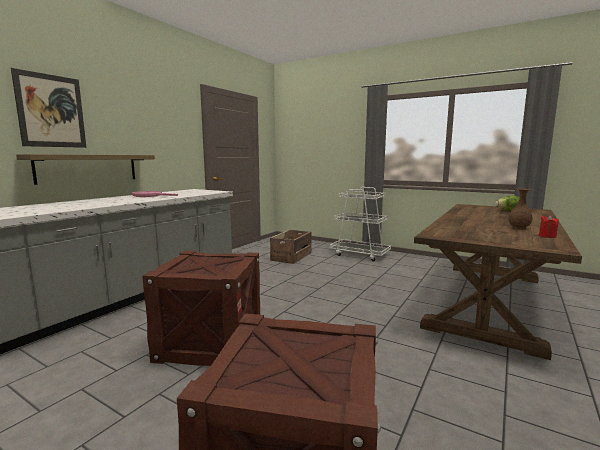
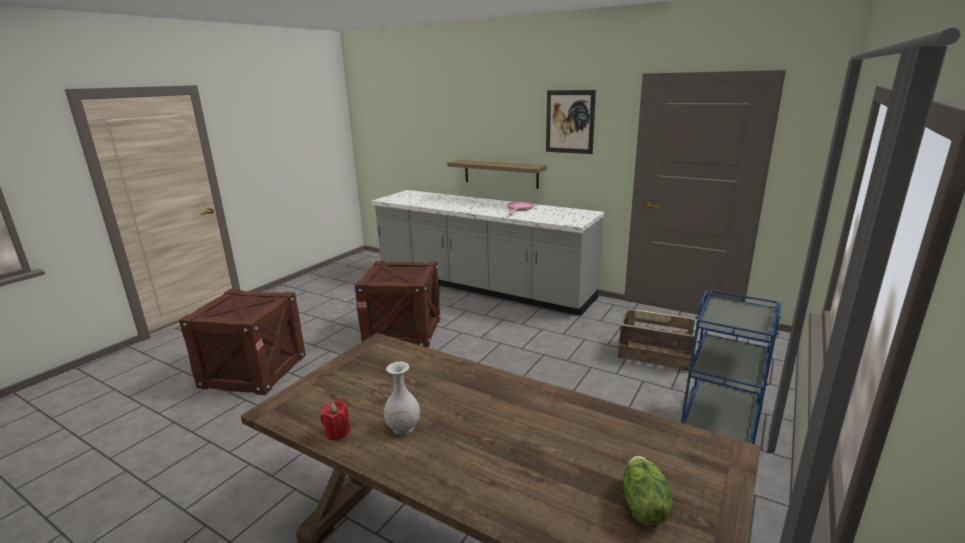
camera: 90 degrees right, 10 degrees up
picture [11,68,86,148] -> picture moved to [546,90,596,154]
white cart [330,187,391,261] -> blue cart [681,290,782,444]
brown vase [508,189,532,230] -> white vase [384,362,420,435]

